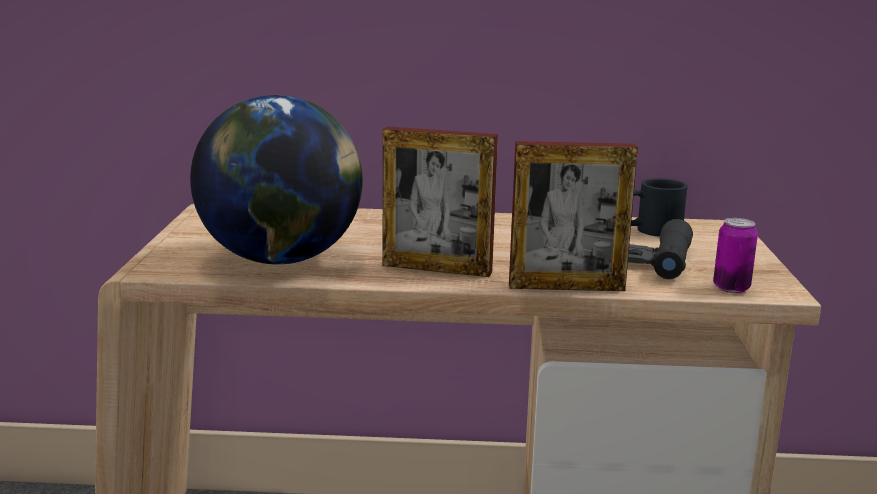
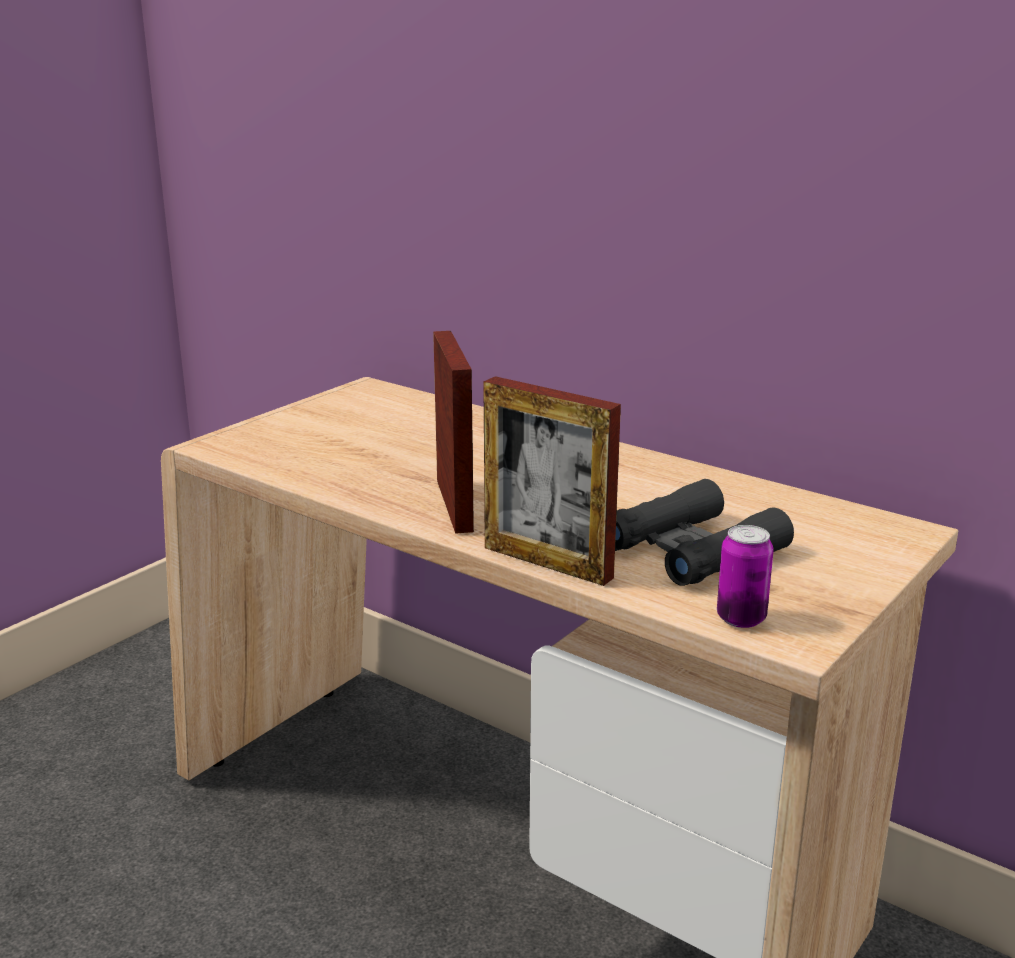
camera: 35 degrees right, 5 degrees up
globe [190,95,363,265] -> none
picture frame [383,126,498,277] -> picture frame turned 150 degrees counterclockwise [433,331,474,534]
black mug [631,178,688,237] -> none

